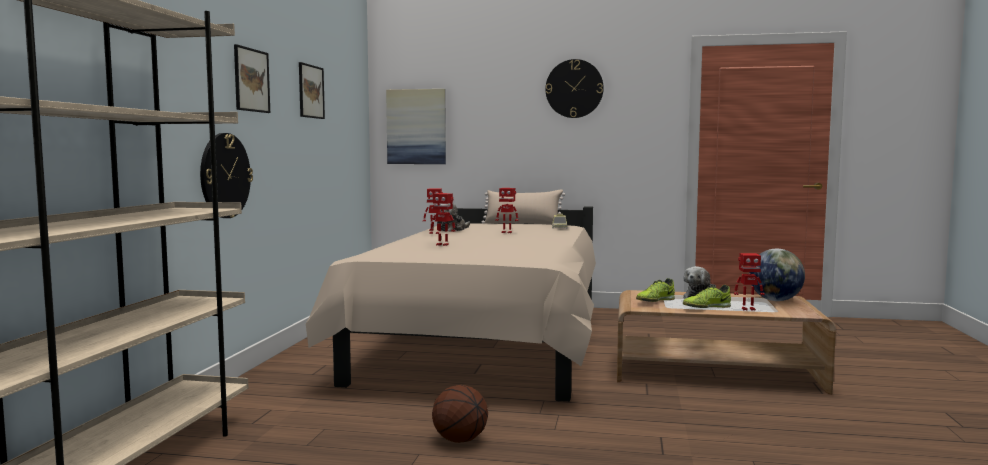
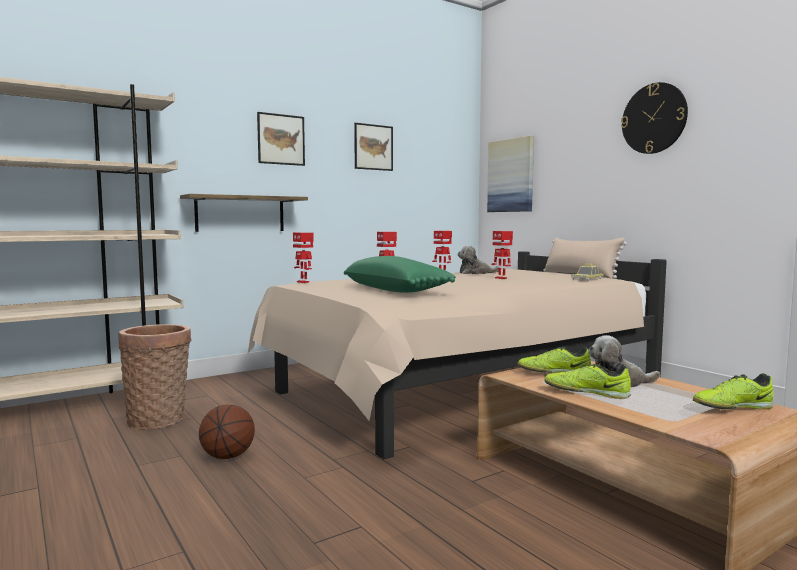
camera: 45 degrees right, 0 degrees up
wall clock [200,133,253,218] -> shelf [180,194,308,232]
toy robot [734,253,765,311] -> toy robot moved to [293,232,314,283]
globe [749,249,805,301] -> shoe [693,373,774,409]
none -> basket [118,324,192,430]
none -> green pillow [344,256,456,293]

